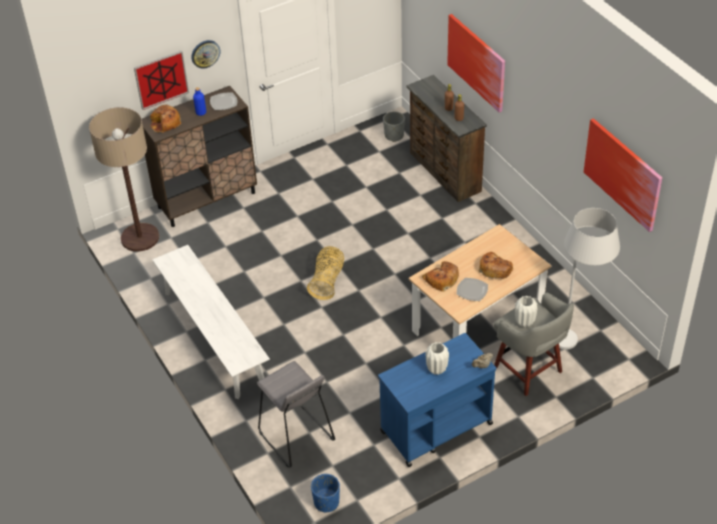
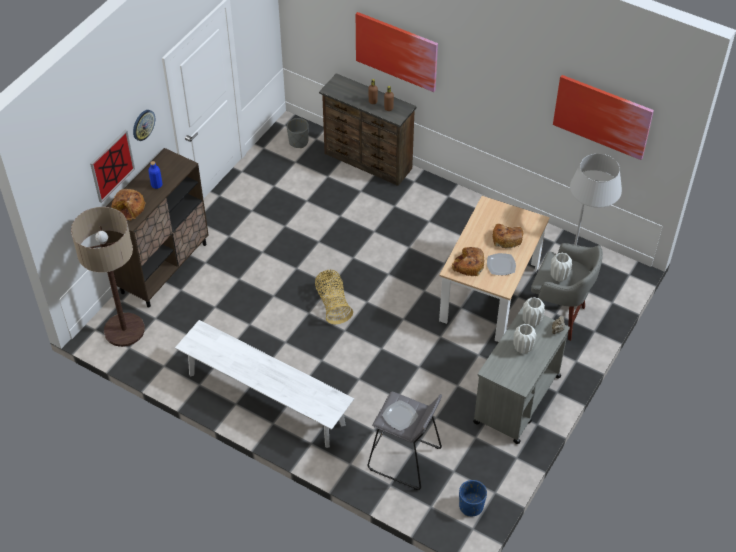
camera: 30 degrees left, 5 degrees up
plate [210,93,237,110] -> plate moved to [382,400,418,431]
blue cart [378,333,496,467] -> grey cart [473,307,570,444]
none -> white vase [523,297,545,327]

